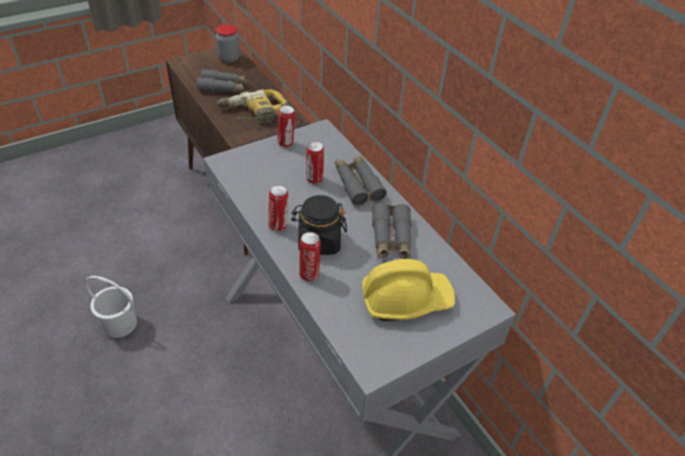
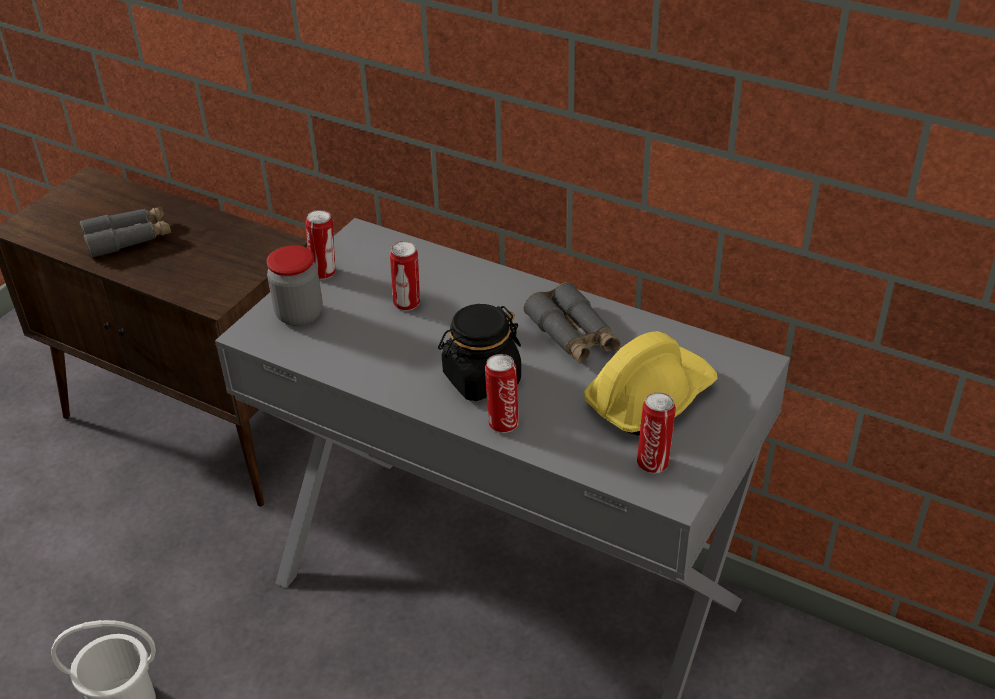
camera: 25 degrees left, 5 degrees down
jar [216,24,240,63] -> jar moved to [267,245,323,326]
power drill [217,89,298,124] -> none
can [268,185,288,232] -> can moved to [637,392,676,473]
grey binoculars [335,155,387,206] -> none

